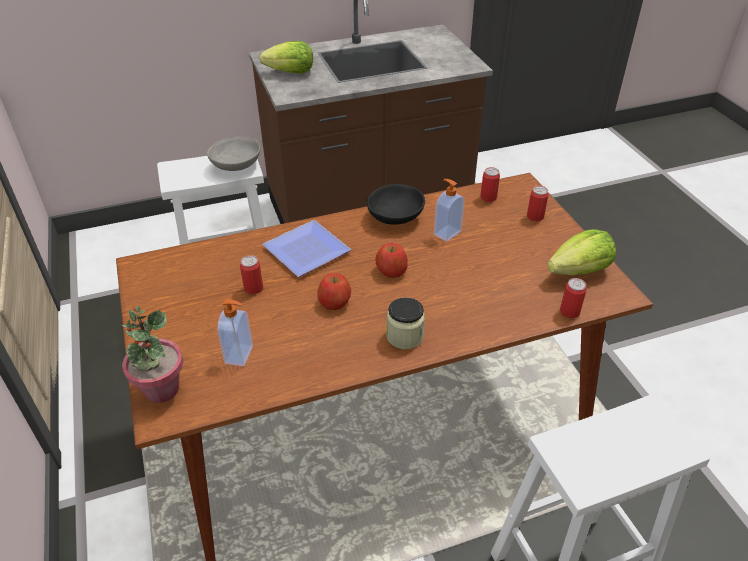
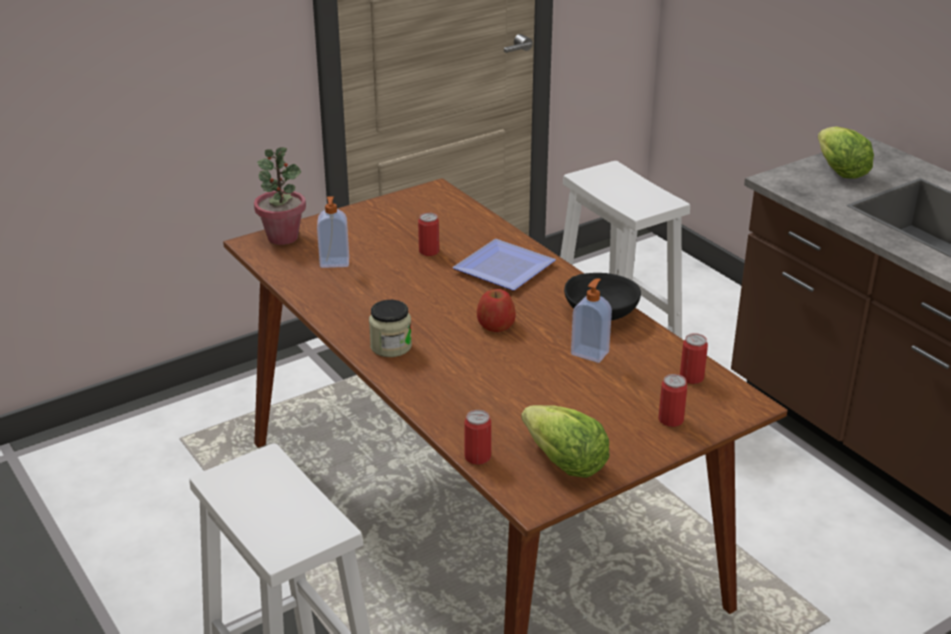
camera: 75 degrees right, 10 degrees down
grey bowl [207,136,261,171] -> none
apple [317,273,351,310] -> none

